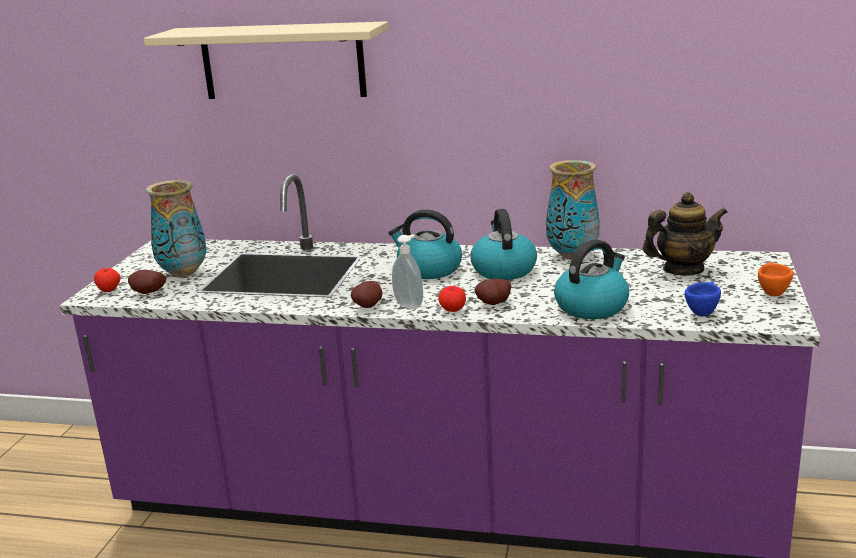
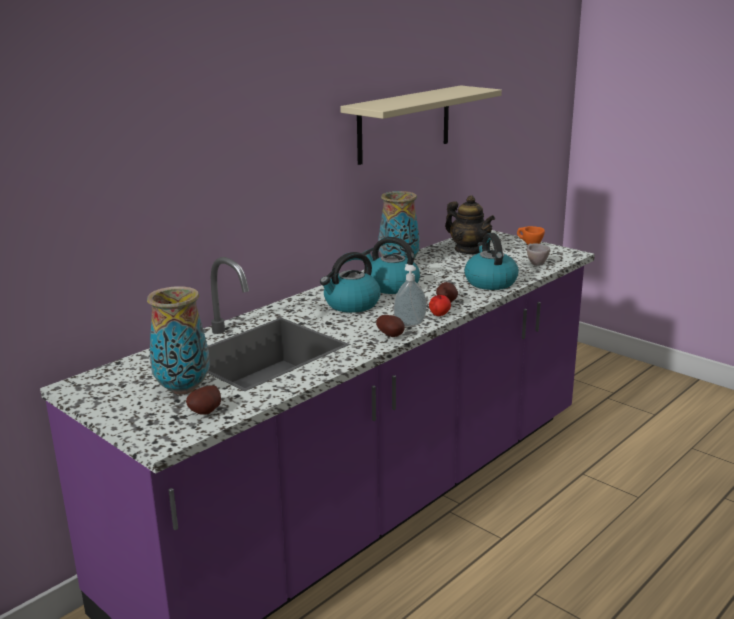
camera: 60 degrees left, 0 degrees up
apple [94,268,121,292] -> none
beige shelf [144,21,388,99] -> beige shelf moved to [340,85,502,165]
teapot [643,192,728,276] -> teapot turned 120 degrees clockwise [445,195,495,254]
blue cup [685,282,721,317] -> beige cup [527,243,550,266]

